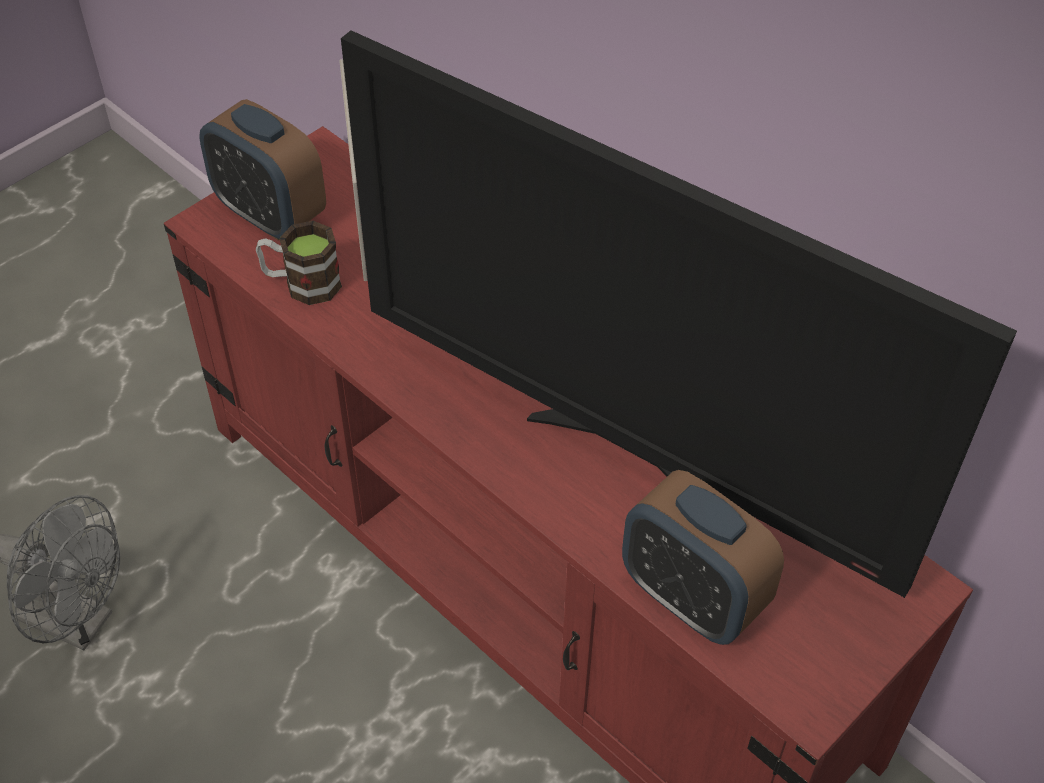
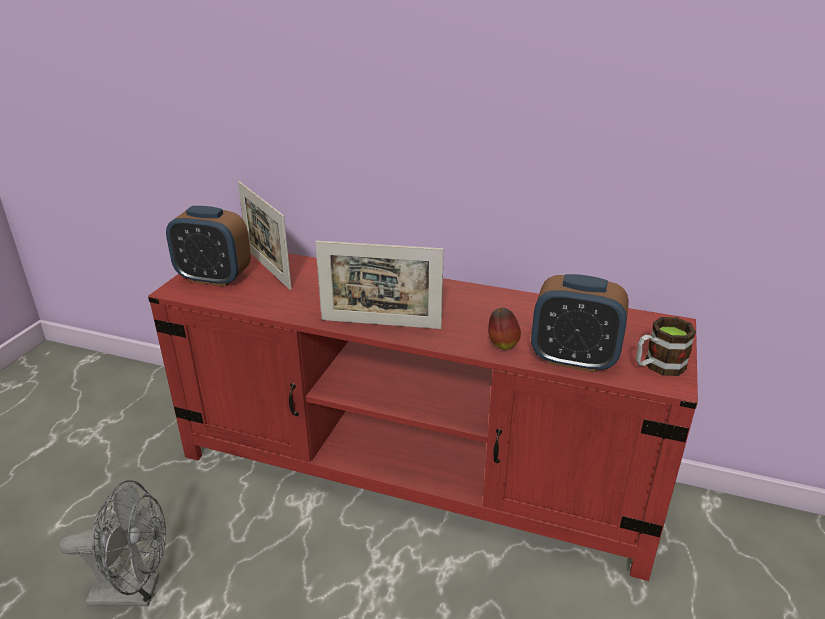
camera: 25 degrees left, 20 degrees down
mug [256,221,342,305] -> mug moved to [636,317,696,376]
television [341,30,1017,598] -> none
none -> picture frame [315,241,444,329]
none -> apple [488,308,521,350]

